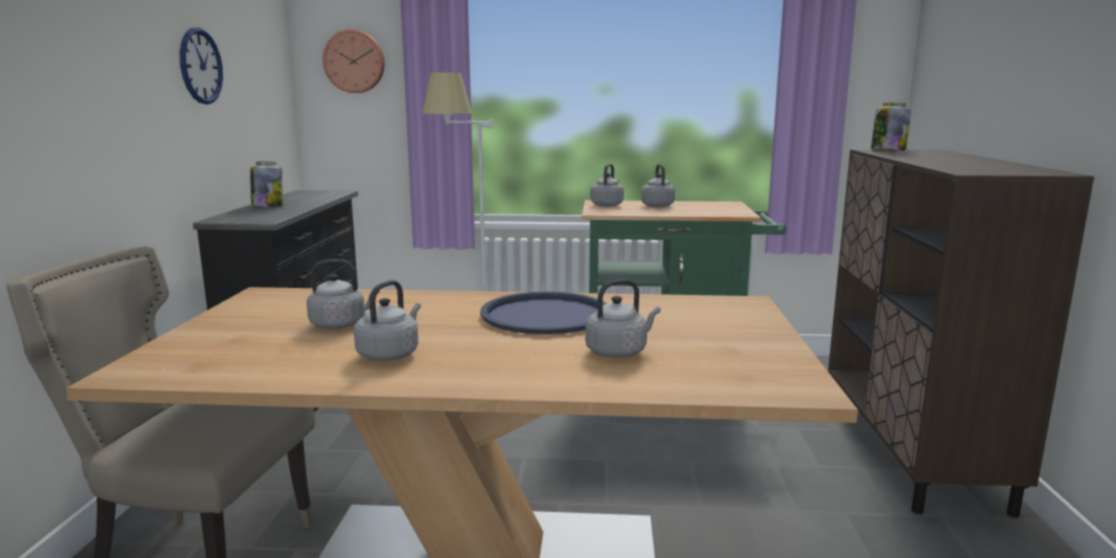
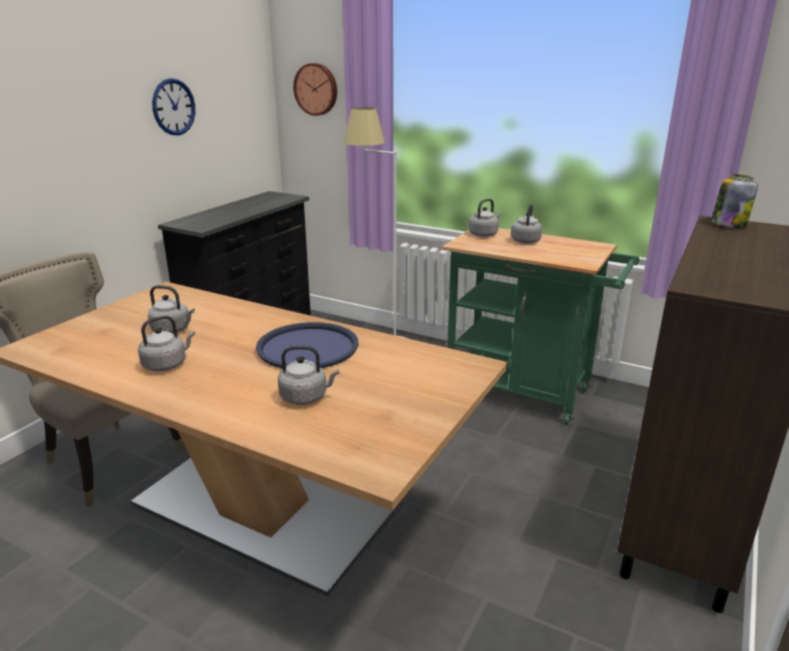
camera: 25 degrees right, 10 degrees up
jar [250,161,283,207] -> none

